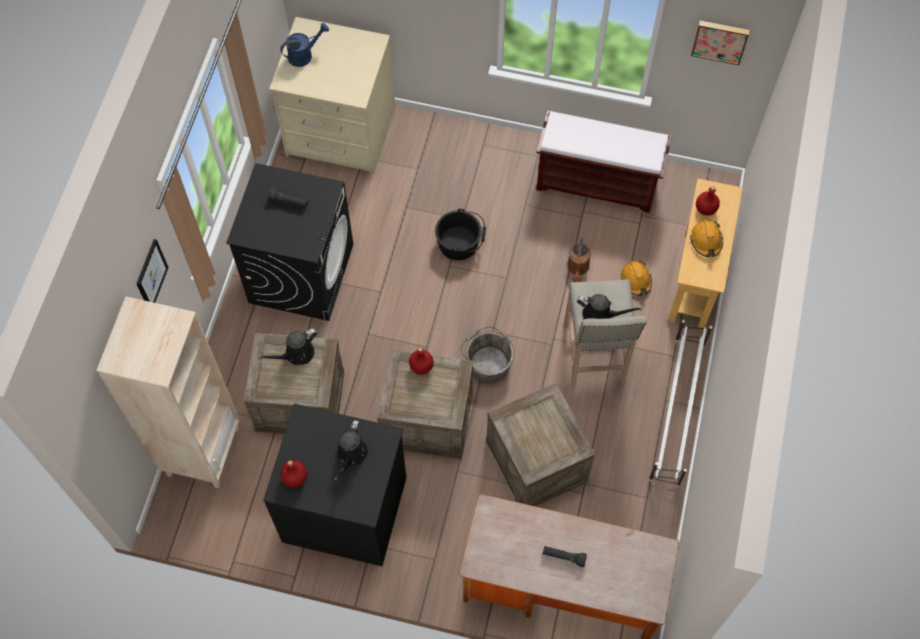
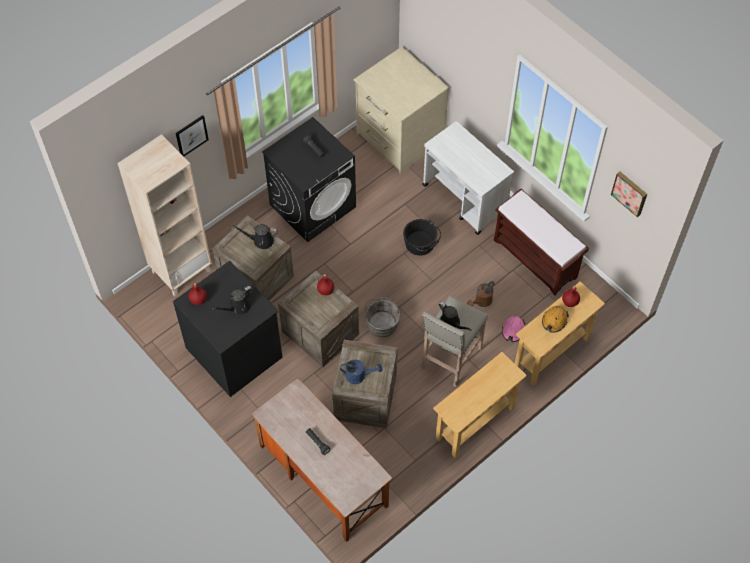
camera: 35 degrees right, 5 degrees down
blue watering can [280,23,329,67] -> blue watering can moved to [340,359,382,384]
orange hard hat [621,261,652,296] -> pink hard hat [502,316,526,342]
white shoe rack [649,320,712,487] -> beige console table [433,352,527,458]
none -> white cart [422,121,514,235]

